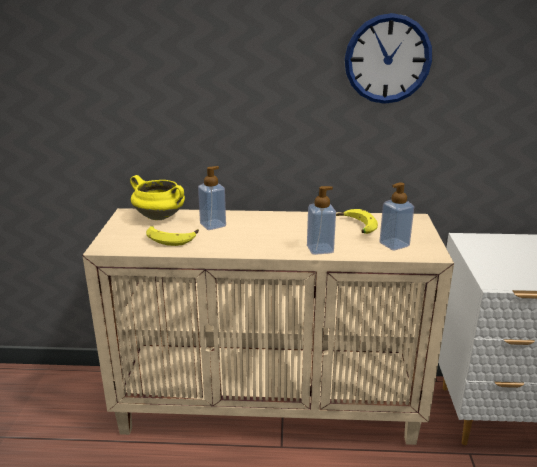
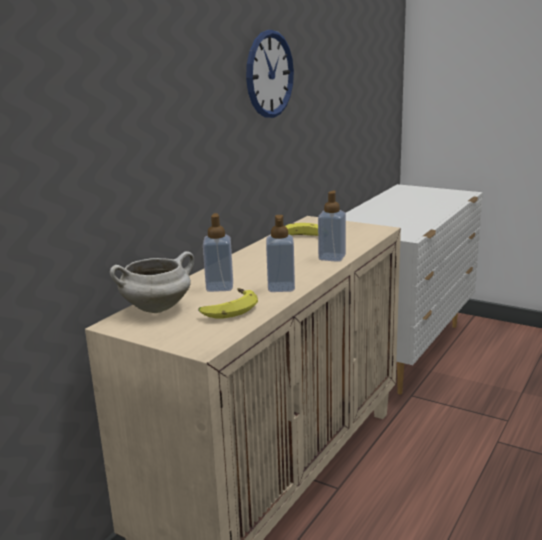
camera: 60 degrees left, 5 degrees down
yellow cooking pot [130,175,185,220] -> white cooking pot [110,251,194,313]
soap dispenser [379,183,414,250] -> soap dispenser moved to [266,215,295,292]

